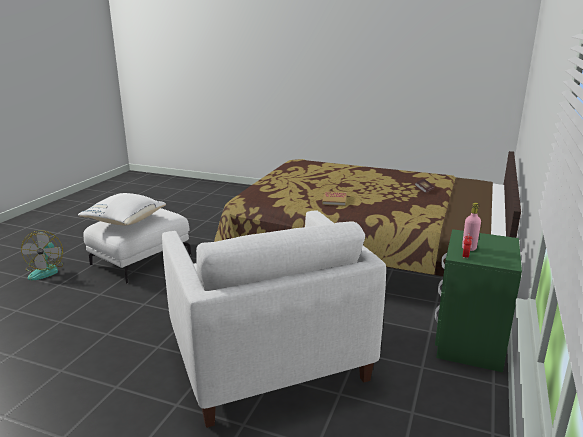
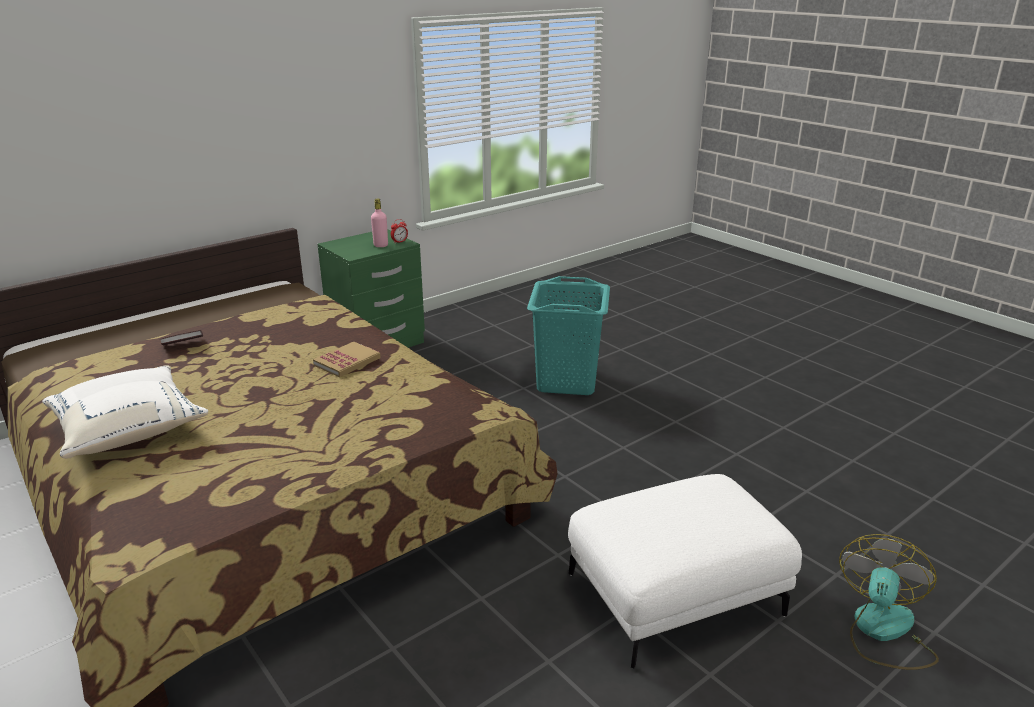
camera: 150 degrees left, 5 degrees up
white pillow [78,193,166,225] -> white pillow moved to [42,365,208,459]
white armchair [162,210,386,428] -> turquoise laundry basket [527,276,610,395]

